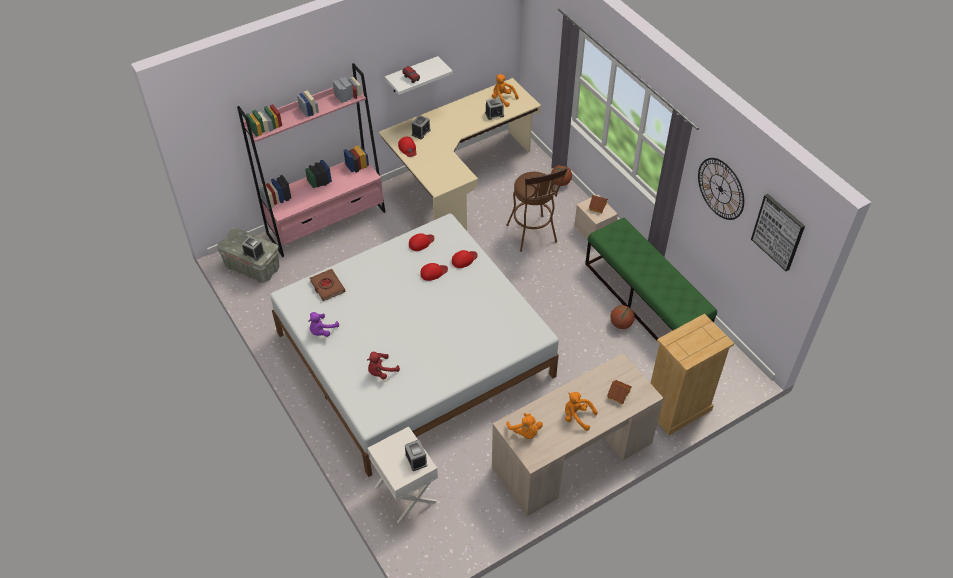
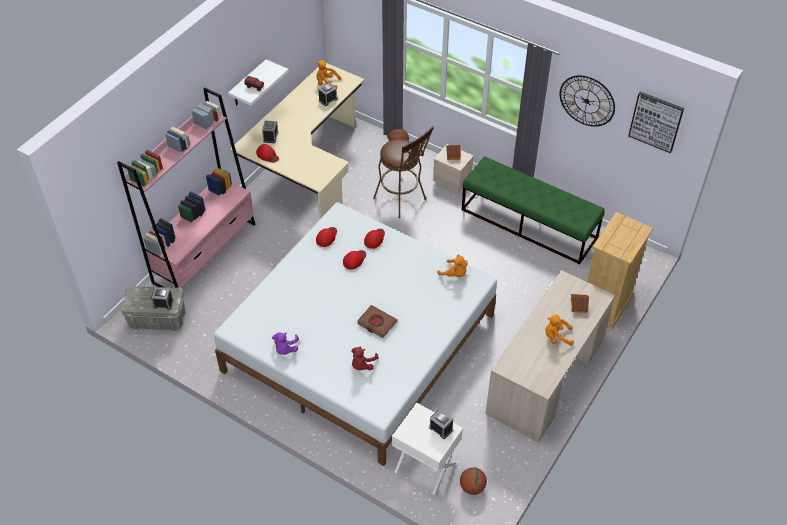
camera: 25 degrees left, 0 degrees up
brown book [310,269,345,301] -> brown book moved to [357,305,397,338]
orange plush toy [507,413,543,439] -> orange plush toy moved to [437,255,468,277]
basketball [610,305,635,329] -> basketball moved to [460,467,487,495]

